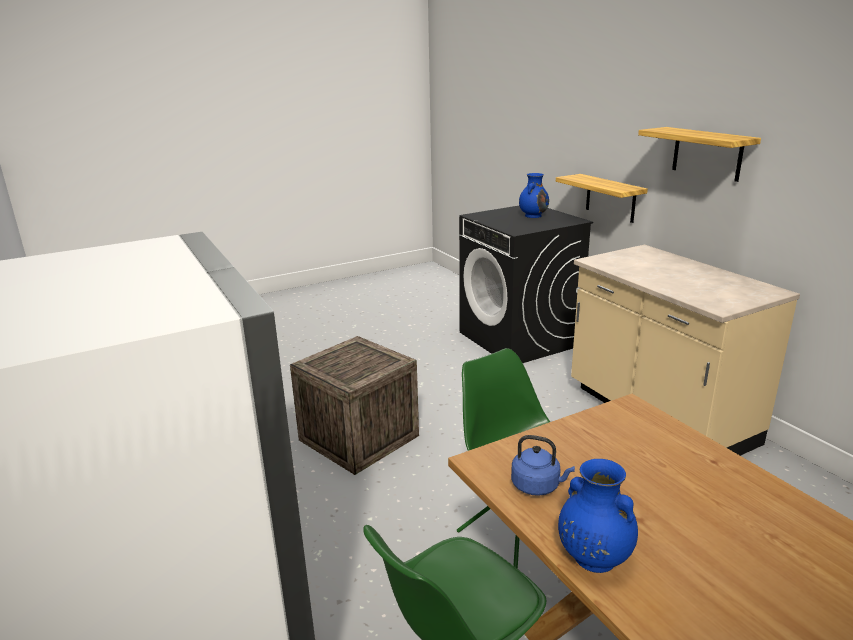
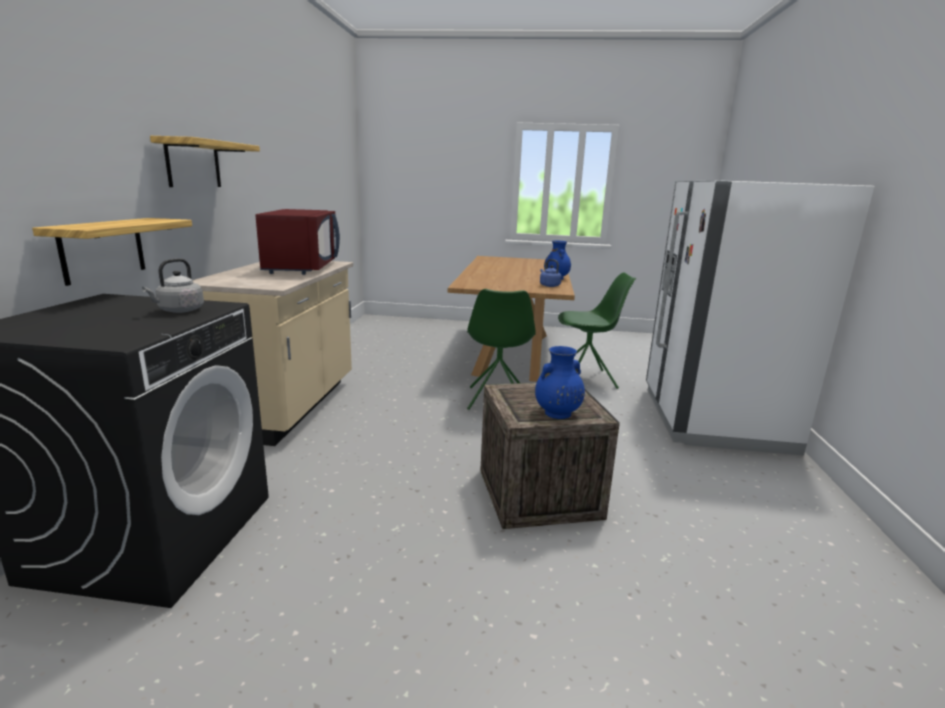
camera: 145 degrees left, 5 degrees down
blue vase [519,173,549,218] -> blue vase moved to [535,346,585,419]
none -> grey kettle [142,258,204,313]
none -> red microwave [255,209,340,275]

